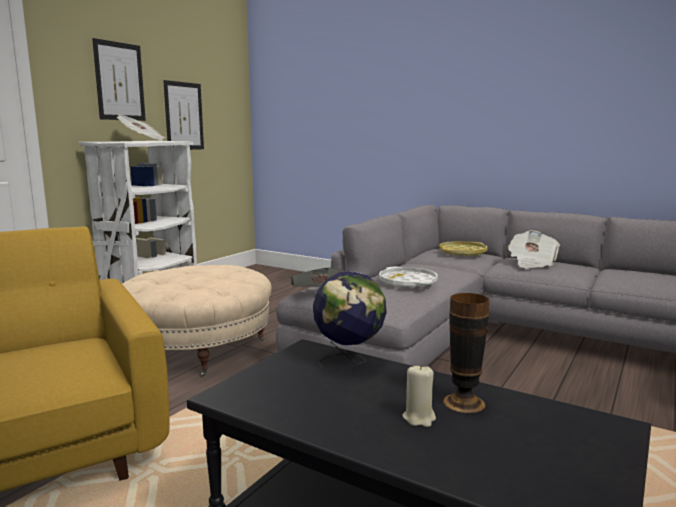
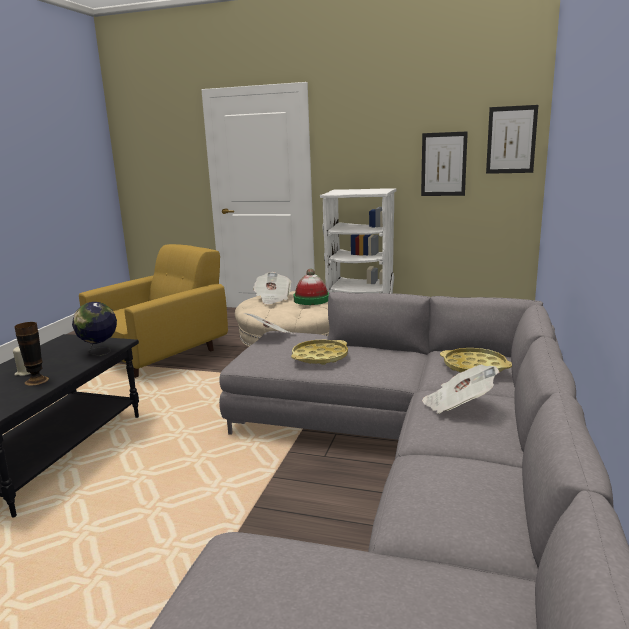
camera: 75 degrees right, 5 degrees up
picture [92,38,146,121] -> picture moved to [486,105,538,174]
newspaper [117,114,165,141] -> newspaper moved to [253,272,291,304]
white tray [379,267,438,288] -> yellow tray [291,340,348,365]
none -> hat [294,268,329,305]

